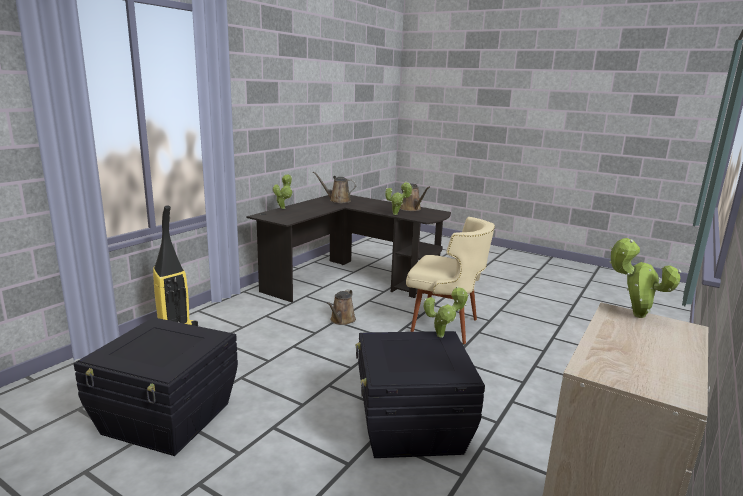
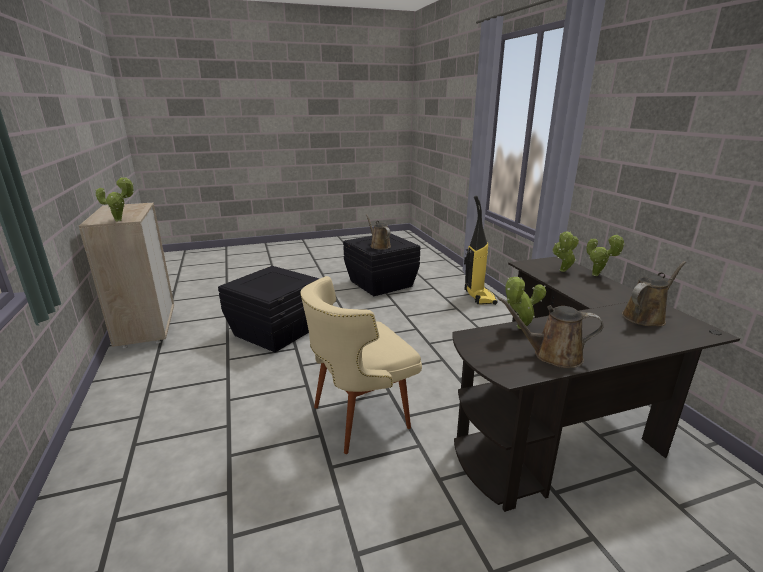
camera: 130 degrees right, 5 degrees up
brown watering can [327,289,356,325] -> brown watering can moved to [366,214,391,250]
potted plant [424,286,469,338] -> potted plant moved to [552,231,579,272]

